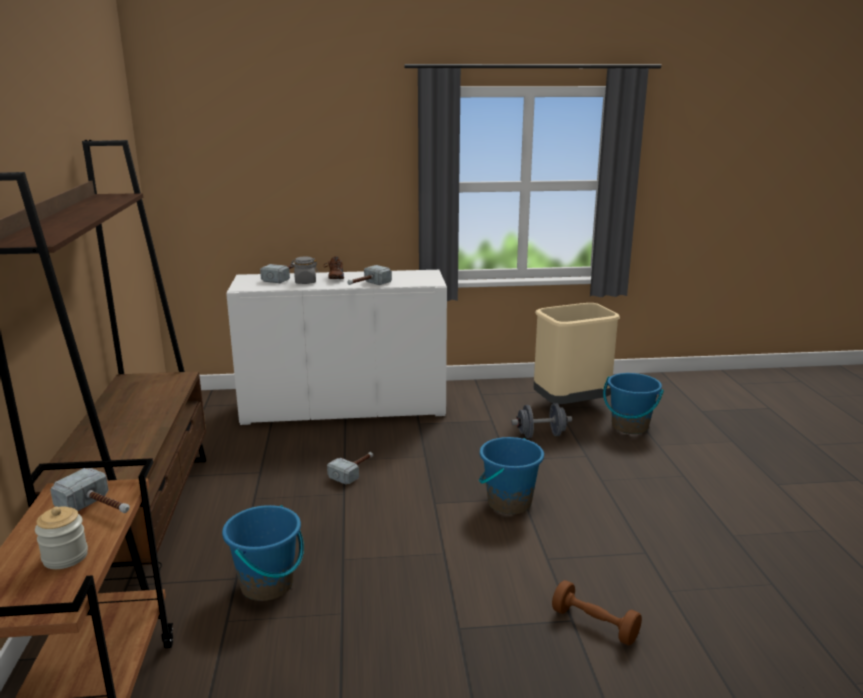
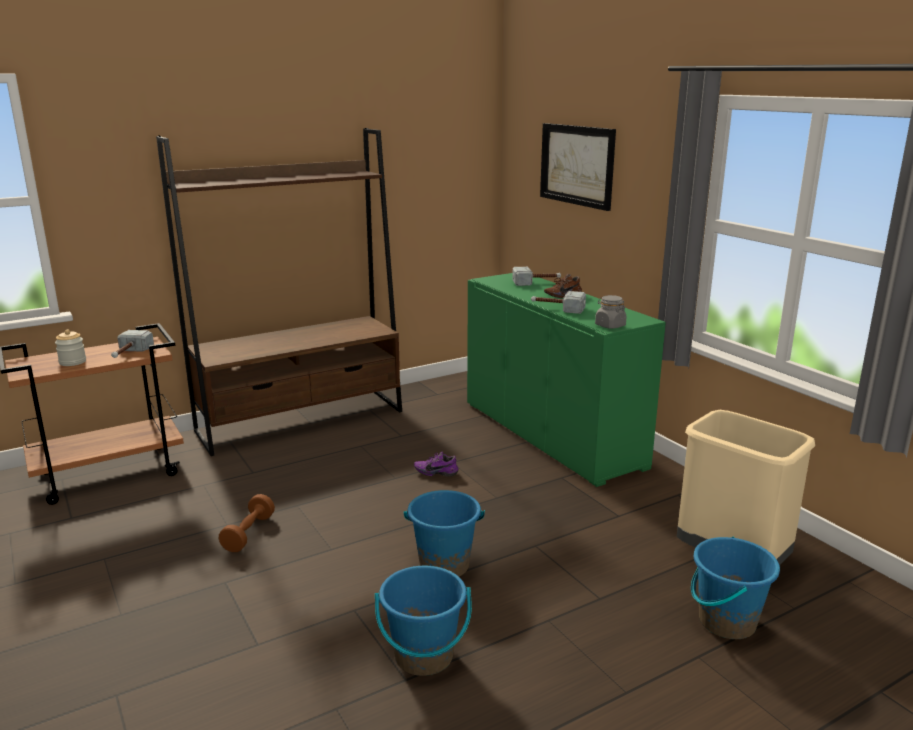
camera: 65 degrees right, 0 degrees up
blue bucket [222,505,304,601] -> blue bucket moved to [375,566,472,676]
white cabinet [226,270,447,425] -> green cabinet [467,273,666,487]
grey jar [290,257,319,284] -> grey jar moved to [595,295,626,329]
hammer [327,452,373,485] -> purple shoe [414,452,459,476]
grey dumbbell [511,403,572,438] -> none
brown dumbbell [552,580,642,645] -> brown dumbbell moved to [218,494,275,552]
none -> picture [540,123,616,211]

